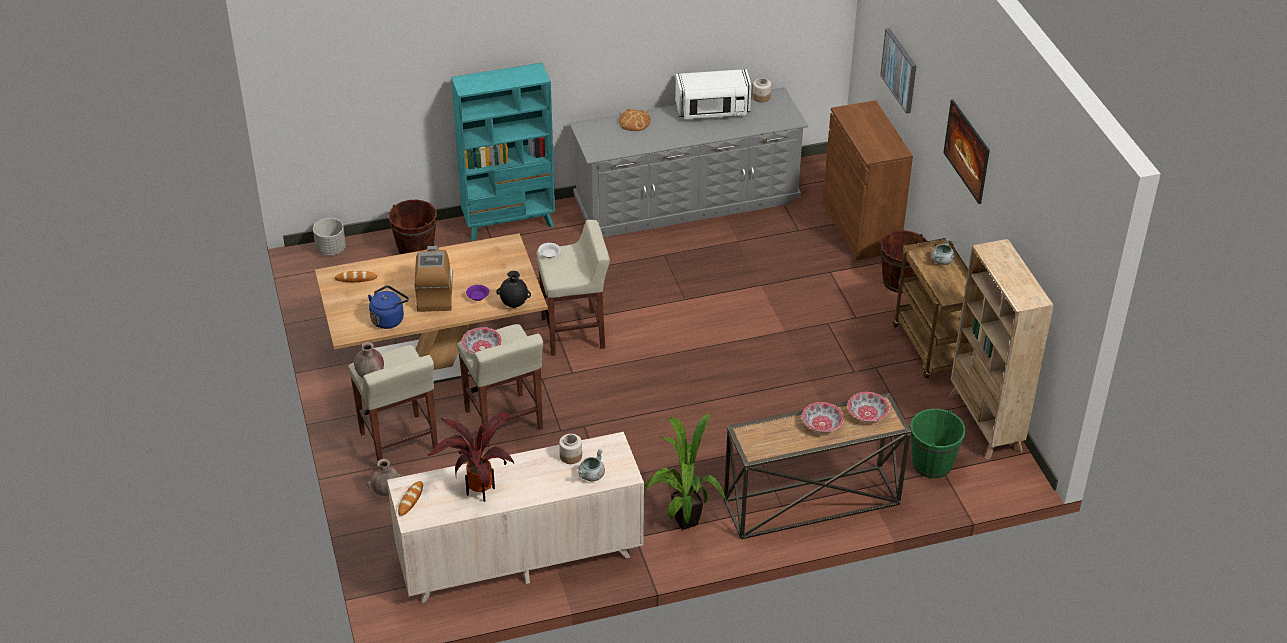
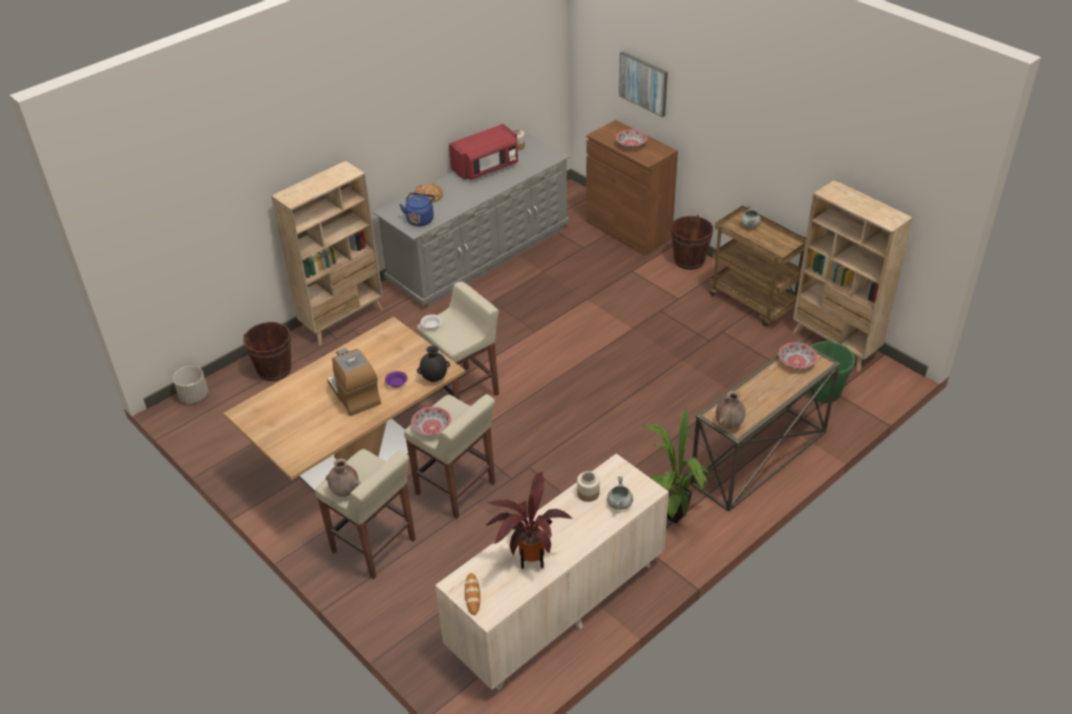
camera: 25 degrees left, 0 degrees up
bread [335,271,377,282] -> none
brown vase [367,459,402,496] -> brown vase moved to [716,391,746,429]
blue kettle [368,286,409,329] -> blue kettle moved to [399,193,435,226]
turquoise bookcase [451,63,555,241] -> beige bookcase [271,161,383,345]
white microwave [675,69,752,119] -> red microwave [449,124,518,180]
bowl [802,402,844,433] -> bowl moved to [616,129,647,148]
picture [943,100,990,204] -> none

